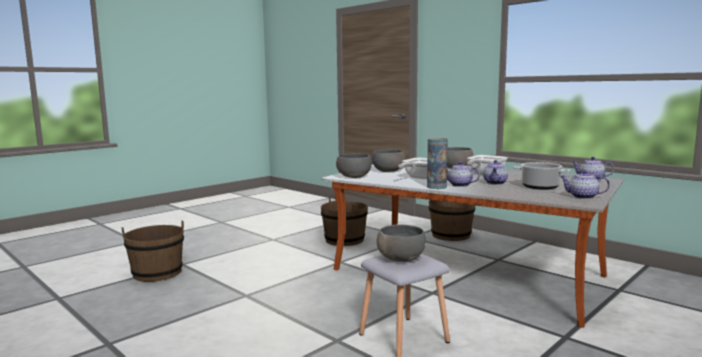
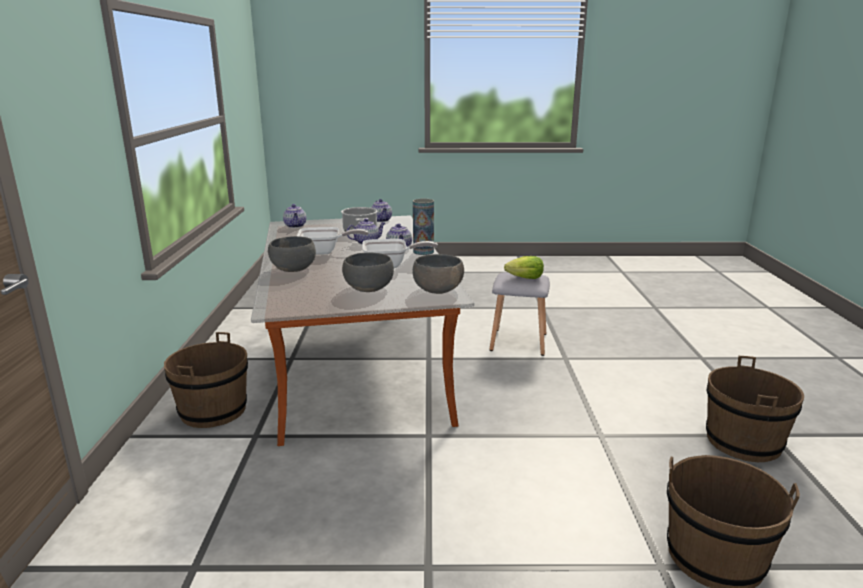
camera: 135 degrees left, 10 degrees up
brown bucket [321,195,368,246] -> brown bucket moved to [706,356,804,462]
grey bowl [377,225,426,262] -> lettuce [504,256,544,279]

